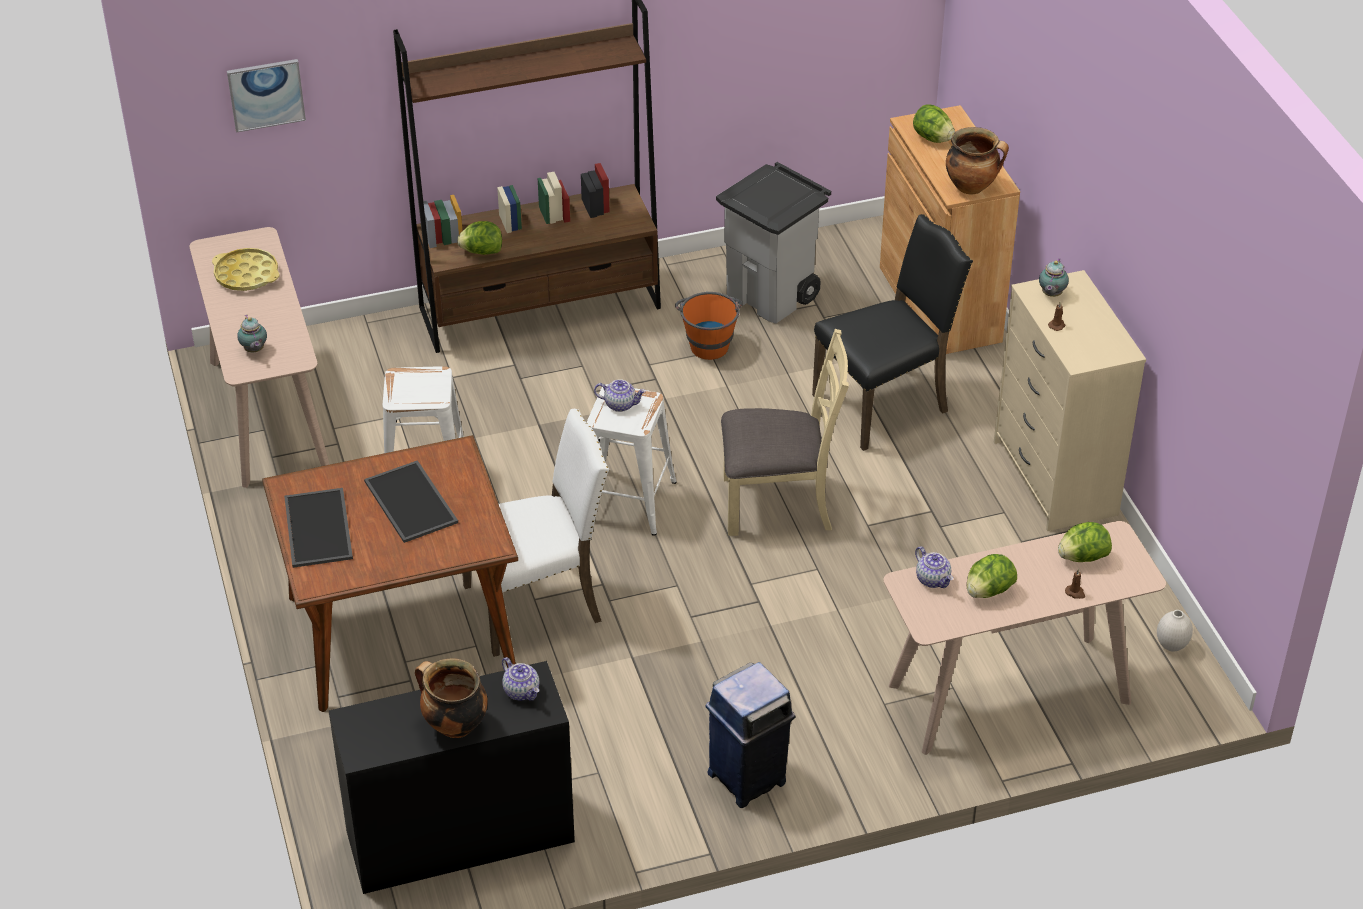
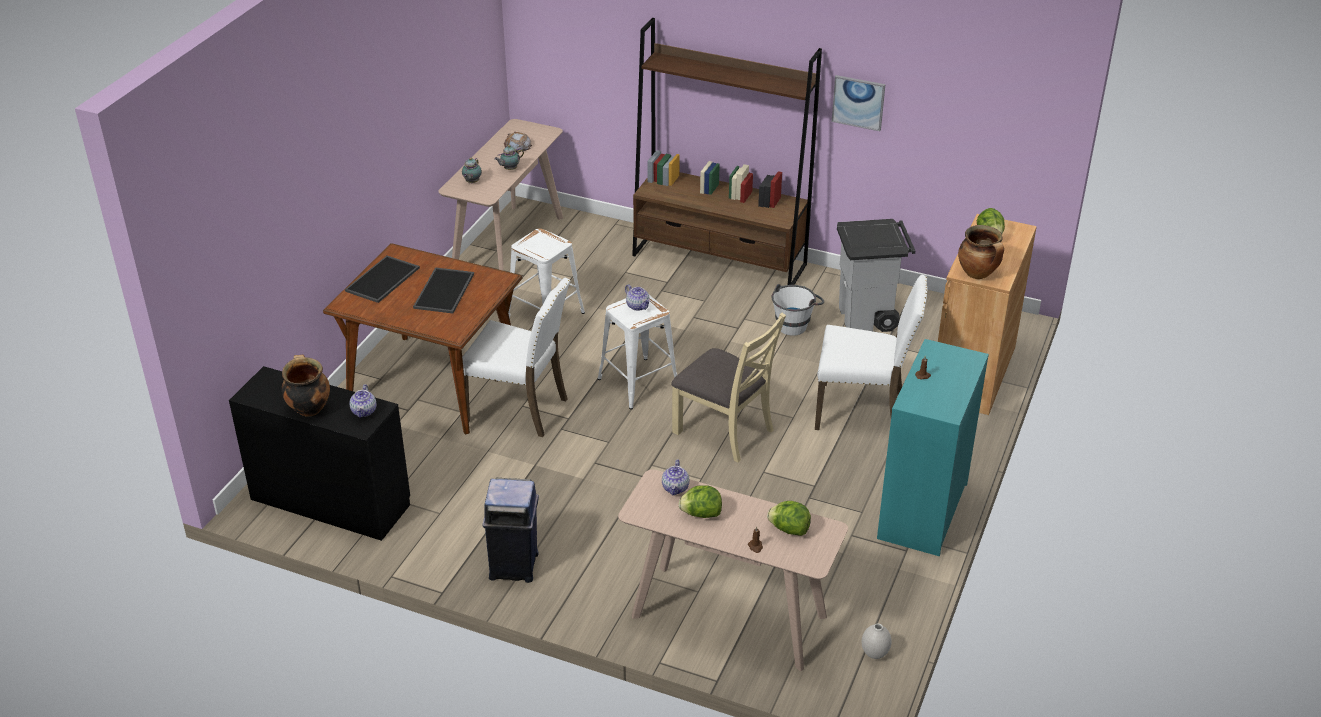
camera: 40 degrees right, 5 degrees down
yellow tray [212,248,280,291] -> bread [504,132,532,152]
picture [227,59,306,132] -> picture moved to [832,75,885,131]
lettuce [457,221,502,255] -> none
orange bucket [675,292,742,360] -> white bucket [772,284,824,336]
black chair [812,214,973,451] -> white chair [815,275,927,430]
beige dresser [994,270,1146,531] -> turquoise dresser [877,339,989,556]
teapot [1039,258,1069,297] -> teapot moved to [494,145,524,170]

